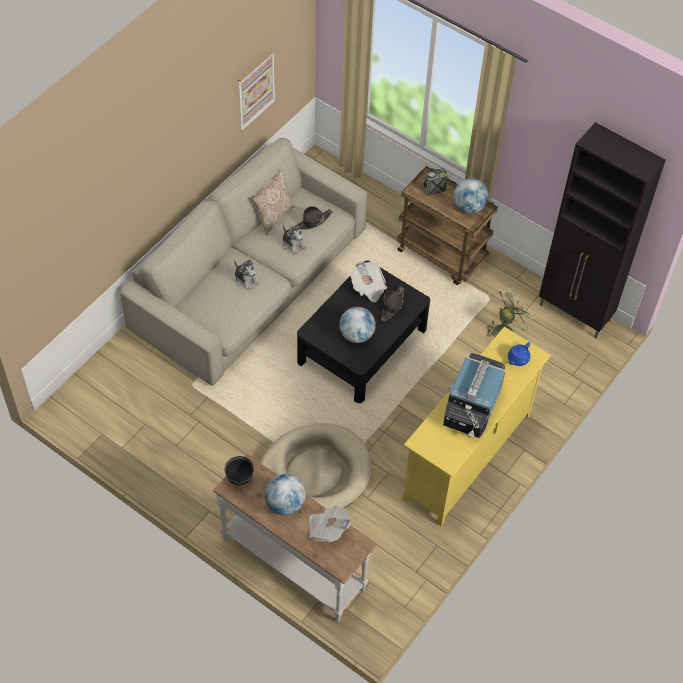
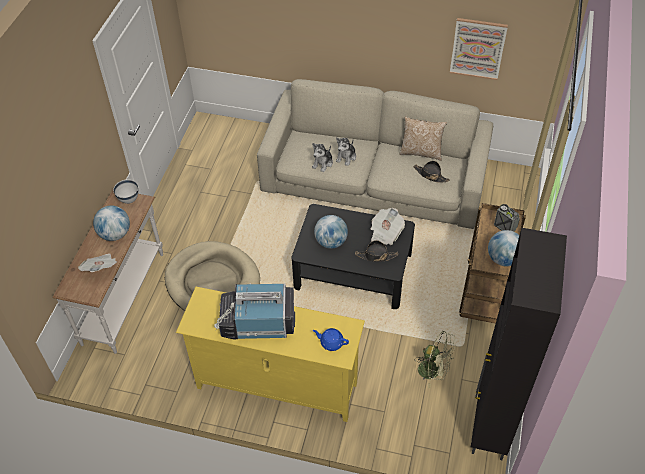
camera: 70 degrees right, 5 degrees down
black bowl [225,456,254,485] -> white bowl [113,180,138,204]
plush toy [283,224,307,255] -> plush toy moved to [312,143,333,172]

